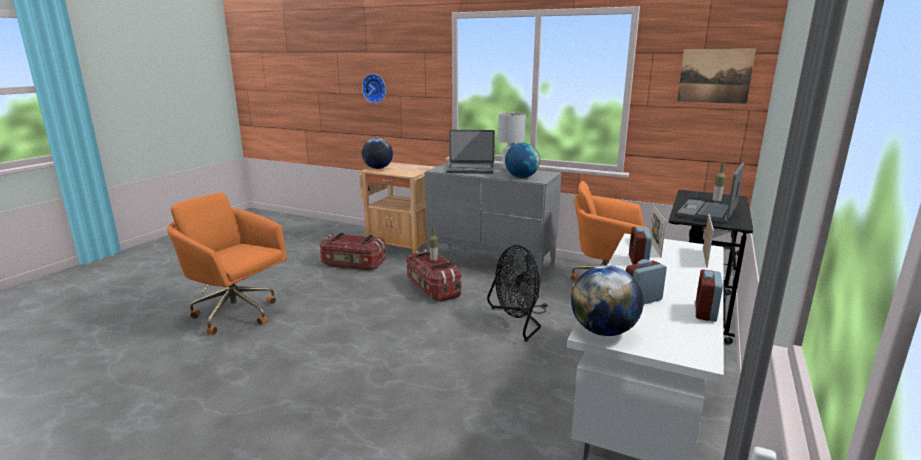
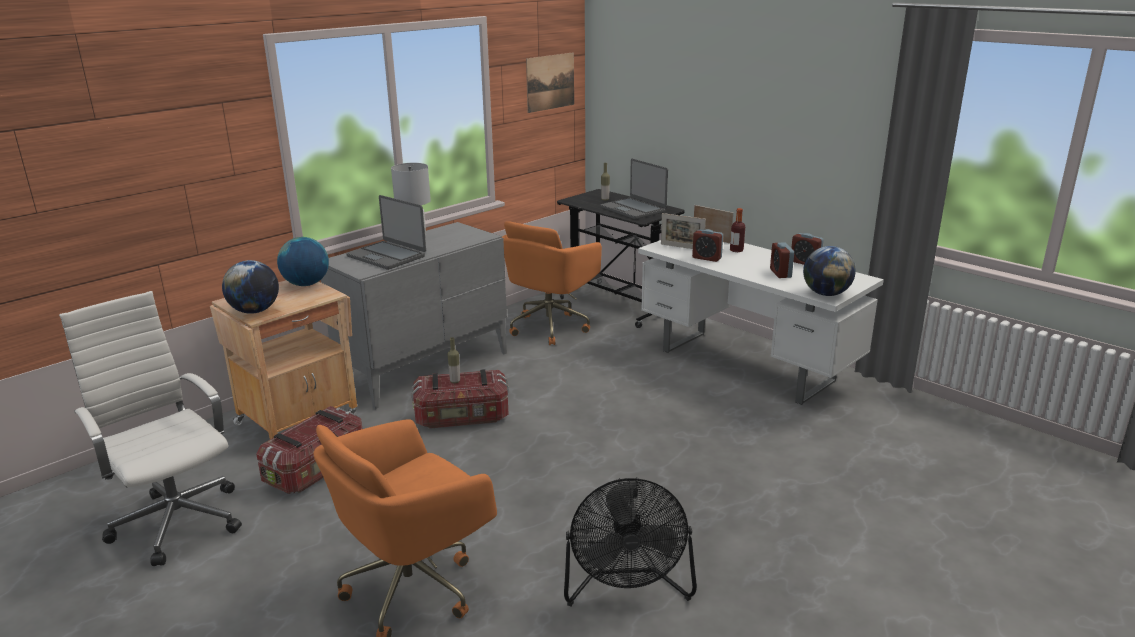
camera: 70 degrees left, 5 degrees up
wall clock [362,74,386,103] -> none
laptop [446,130,495,174] -> laptop turned 105 degrees clockwise [346,195,426,270]
black fan [487,245,548,342] -> black fan moved to [564,478,697,607]
globe [505,143,540,178] -> globe moved to [277,237,329,286]
none -> white office chair [59,291,242,566]
none -> bottle [730,208,745,252]

